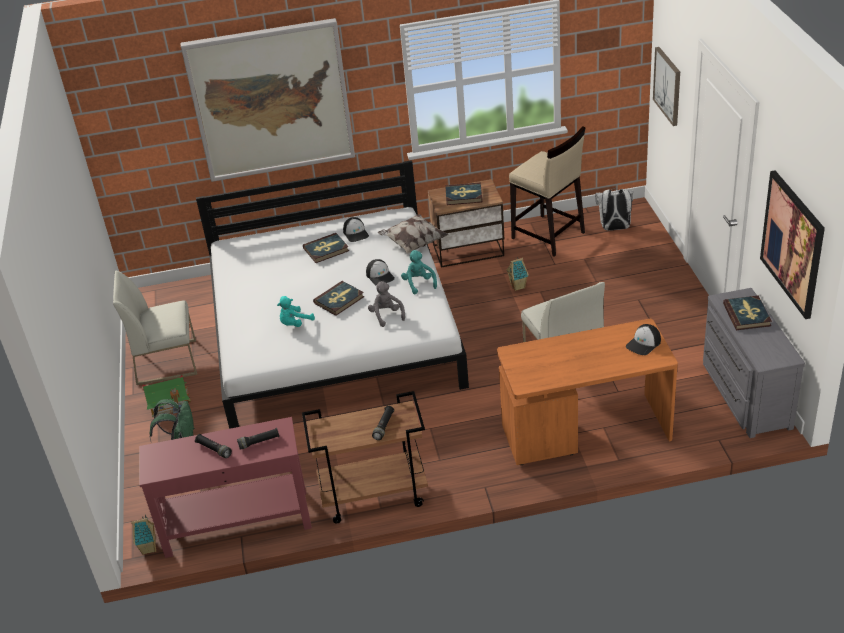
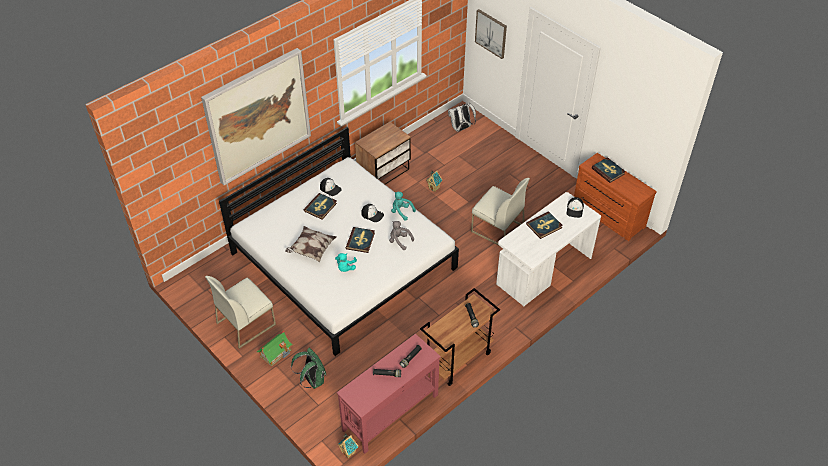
camera: 35 degrees left, 10 degrees up
pillow [378,214,449,254] -> pillow moved to [285,226,337,262]
book [445,182,482,205] -> book moved to [526,211,563,239]
orange desk [497,319,678,465] -> white desk [496,192,601,306]
beige stool [509,126,585,257] -> none
grey dresser [703,288,805,438] -> brown dresser [574,153,657,241]
picture [760,170,825,319] -> none

